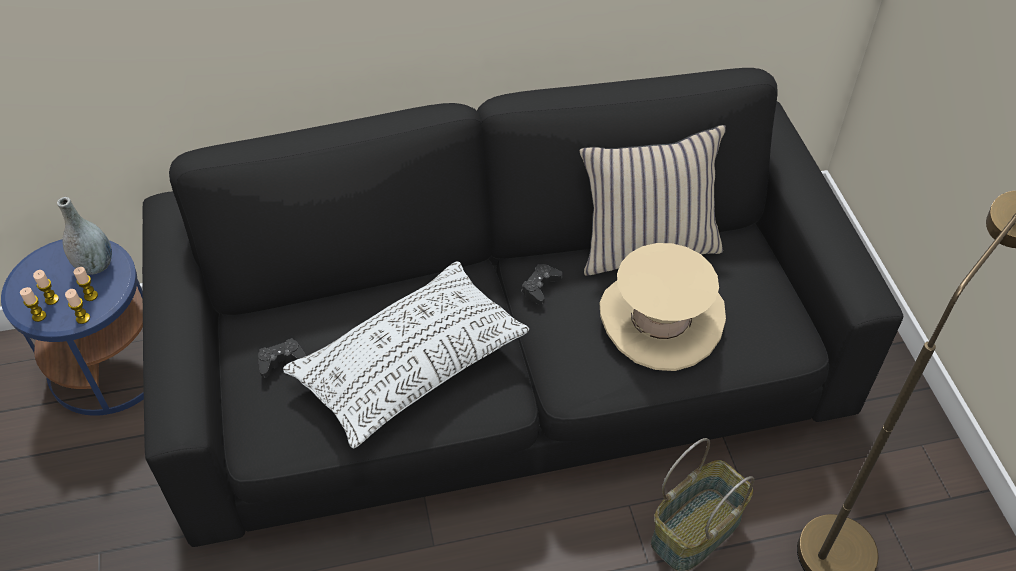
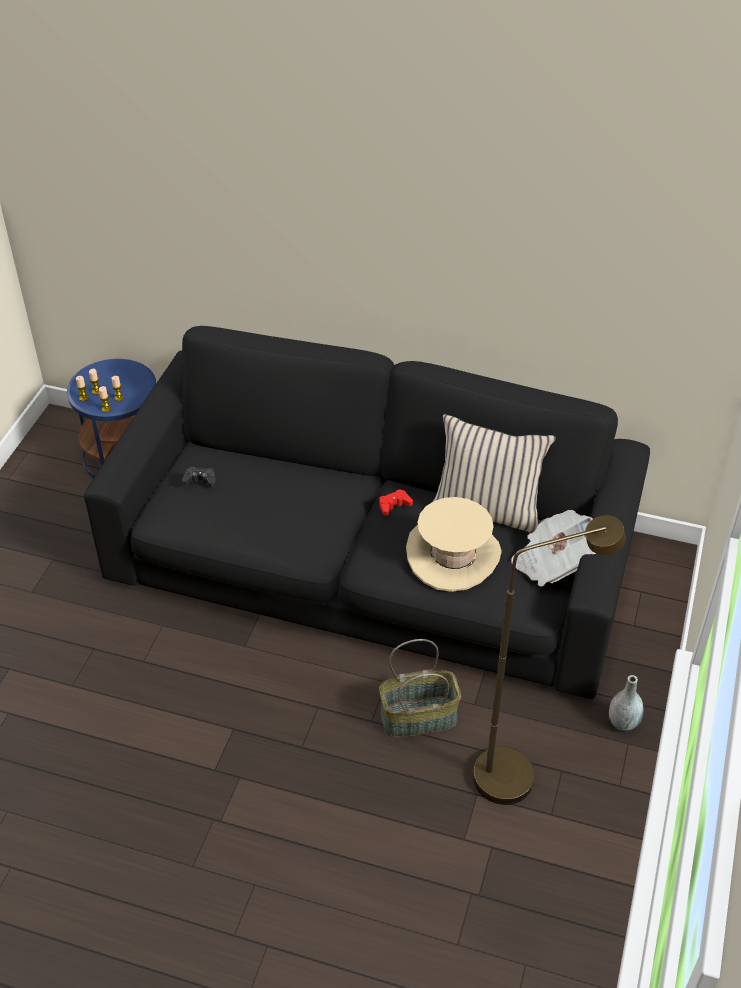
camera: 30 degrees right, 5 degrees down
grey vase [57,197,112,275] -> grey vase moved to [609,675,643,731]
white pillow [283,261,529,448] -> none
black game controller [521,264,563,305] -> red game controller [379,489,413,516]
none -> newspaper [511,510,596,587]

